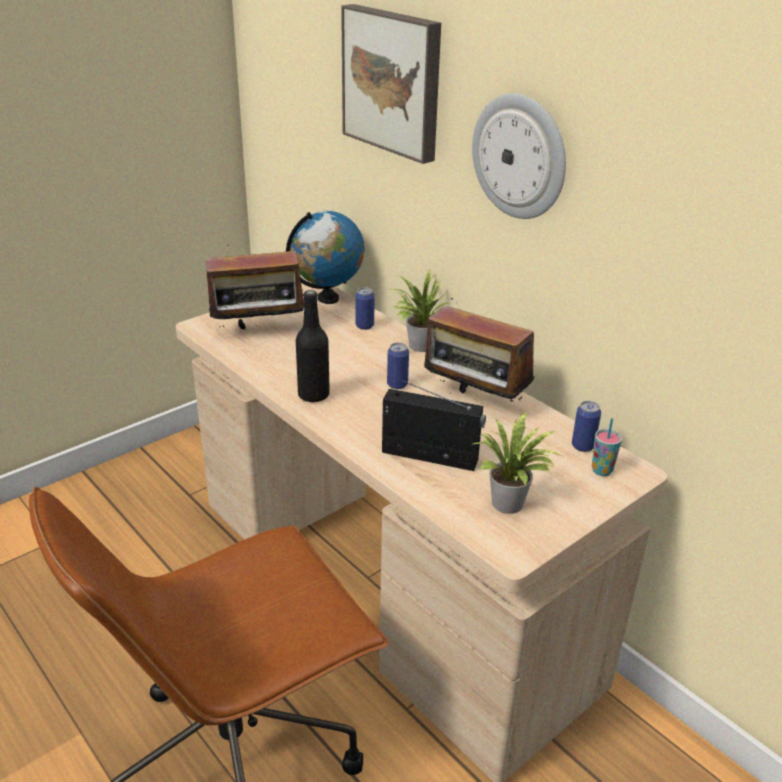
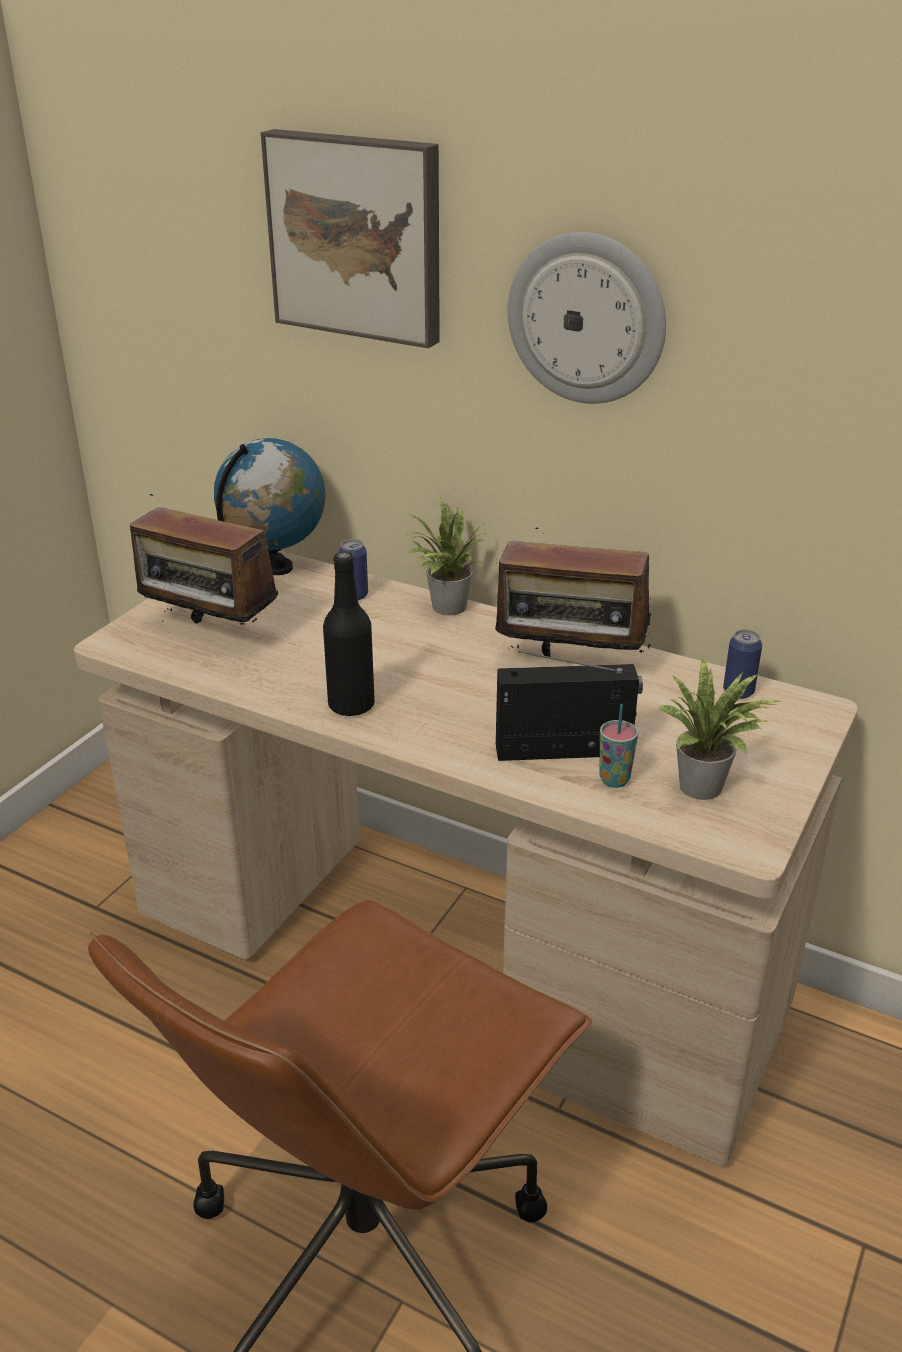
camera: 20 degrees left, 0 degrees up
radio [206,244,304,334] -> radio turned 60 degrees clockwise [130,487,278,628]
can [387,342,409,389] -> none
cup [592,418,622,476] -> cup moved to [600,704,638,788]

